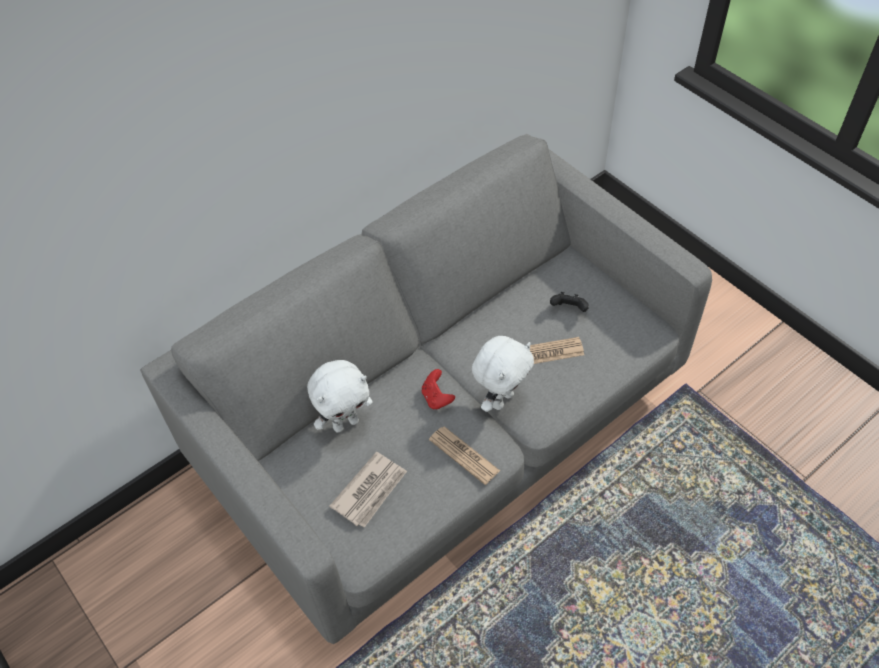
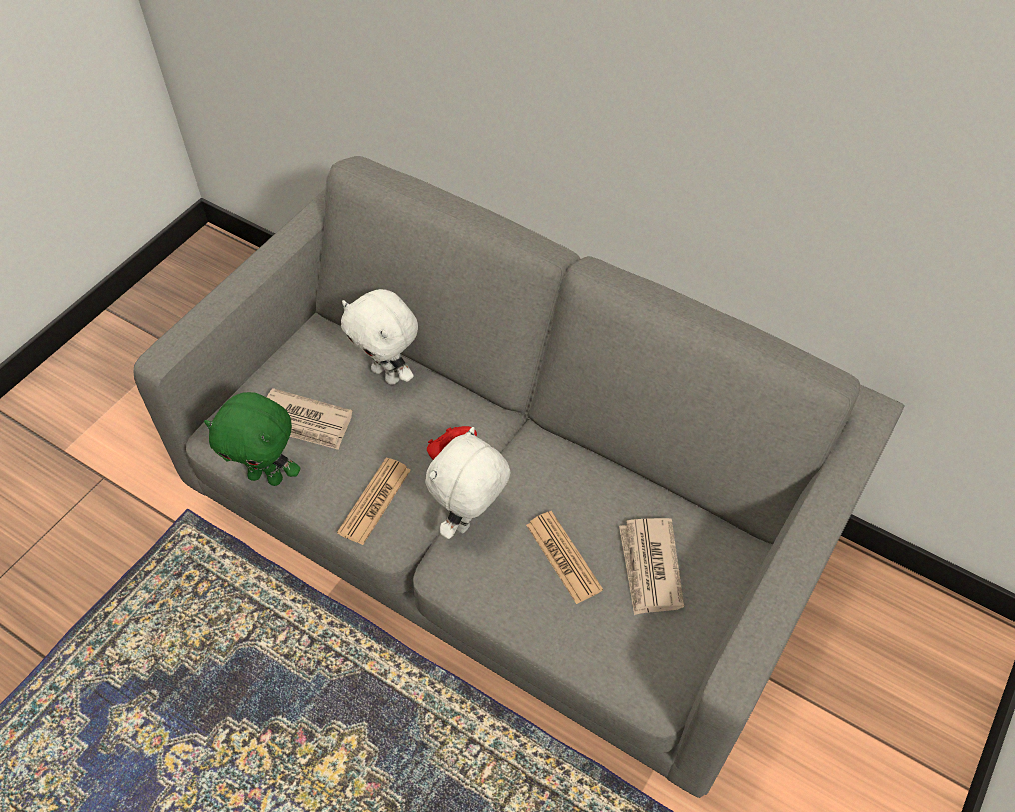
camera: 70 degrees right, 0 degrees up
white plush toy [472,336,534,412] -> white plush toy turned 105 degrees clockwise [425,427,511,539]
black game controller [550,292,589,312] -> newspaper [619,518,684,615]
none -> green plush toy [204,392,300,486]

